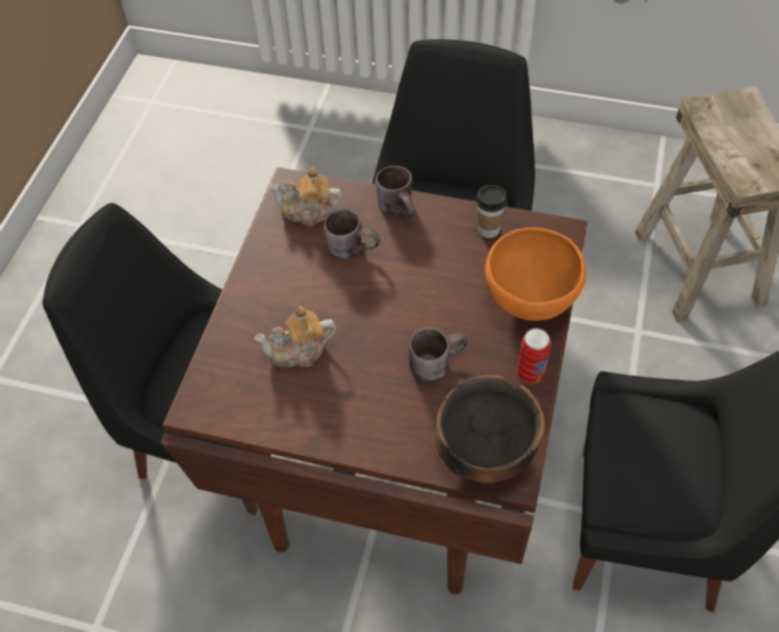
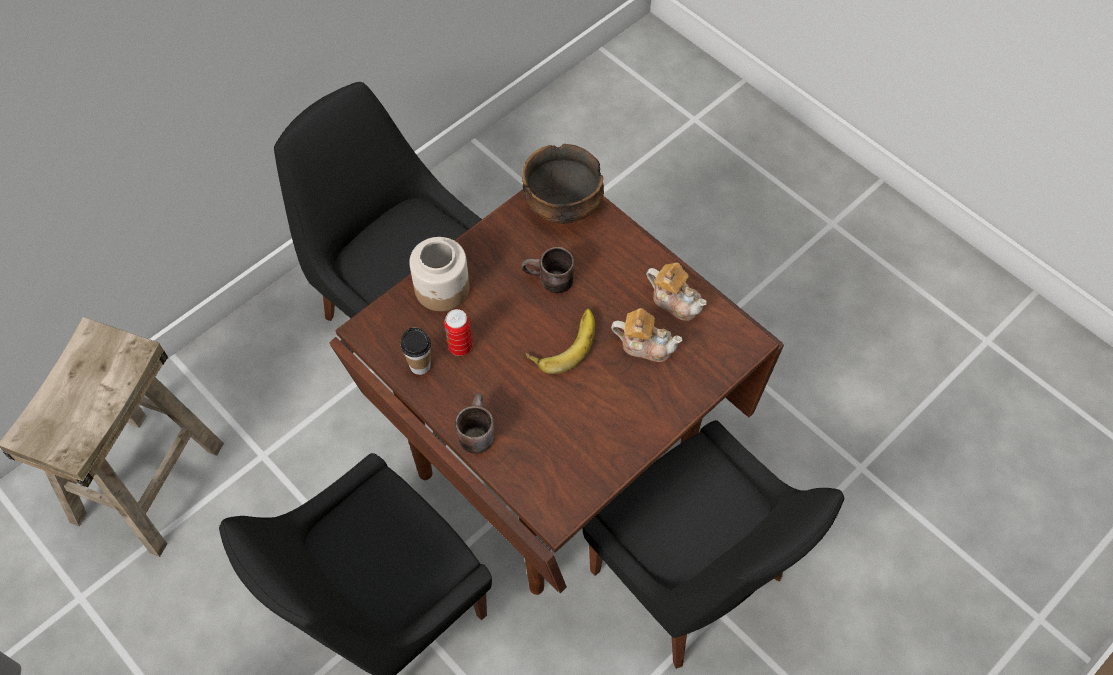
camera: 150 degrees left, 5 degrees up
teapot [269,167,342,226] -> teapot moved to [646,263,707,321]
brown mug [324,209,380,259] -> none
orange bowl [485,228,587,321] -> jar [409,237,470,311]
can [517,328,551,384] -> can moved to [444,309,472,356]
none -> banana [525,309,595,374]

